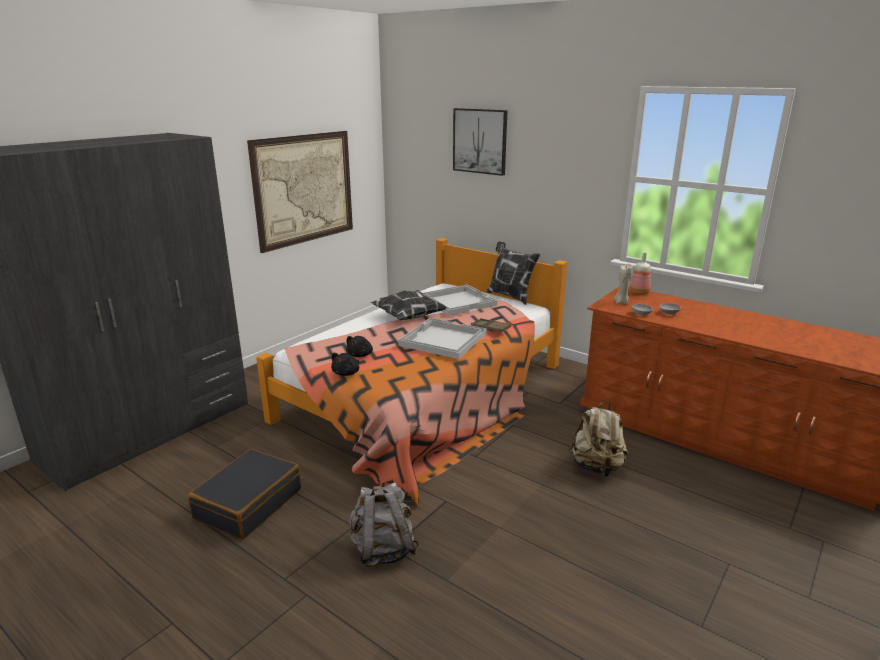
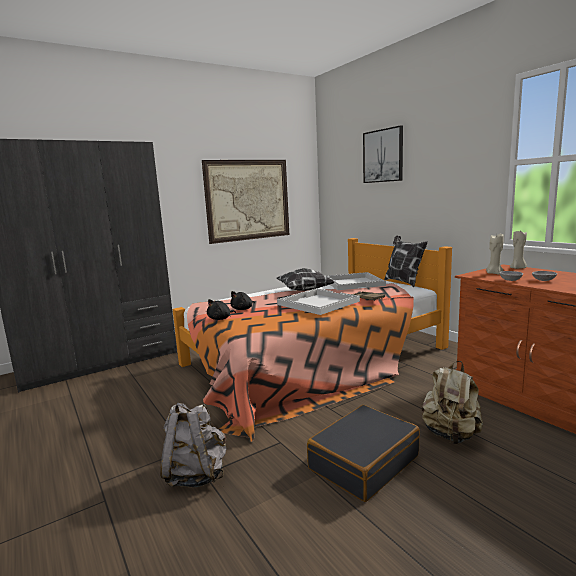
camera: 20 degrees right, 10 degrees down
black suitcase [188,449,301,540] -> black suitcase moved to [307,405,420,502]
bottle [629,253,651,295] -> beige candle [510,231,527,269]

